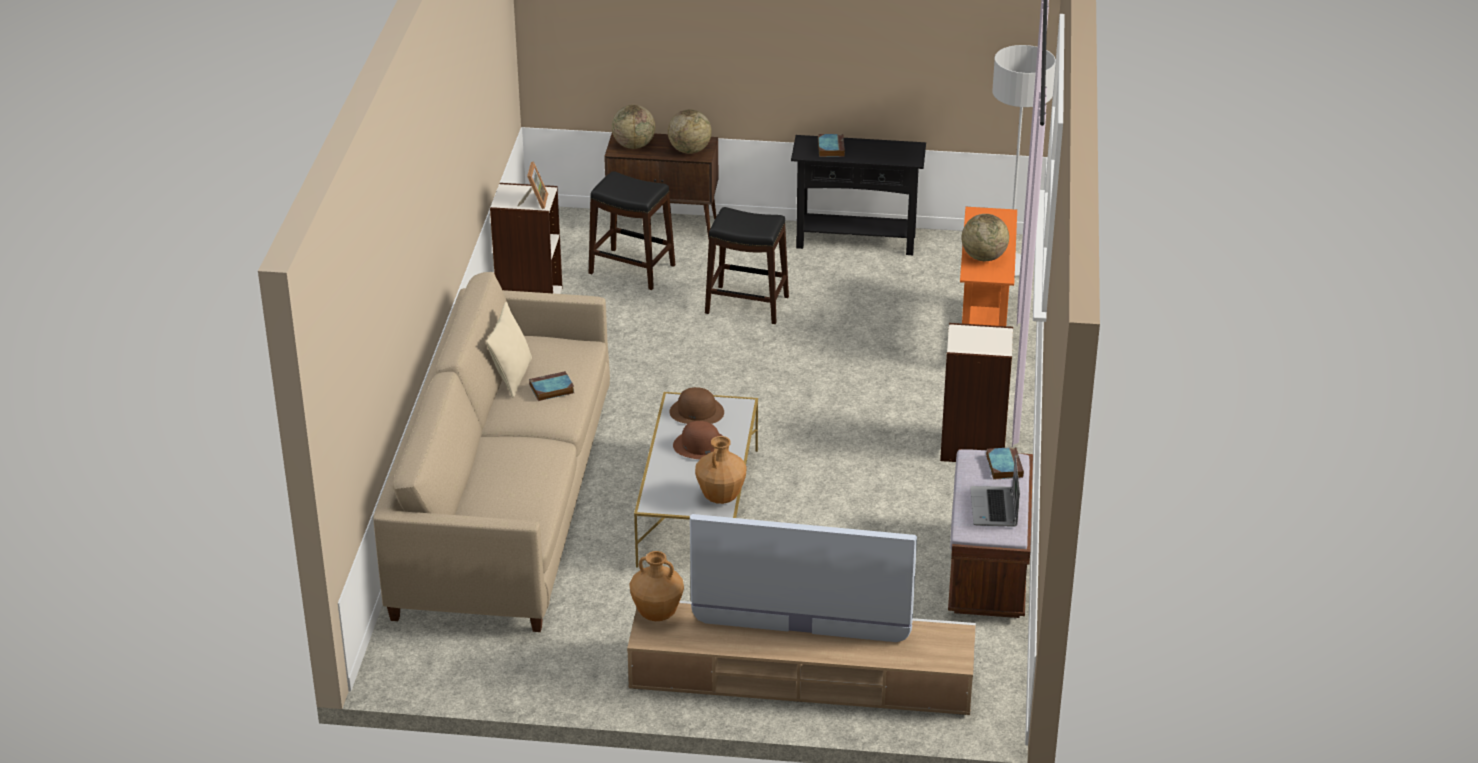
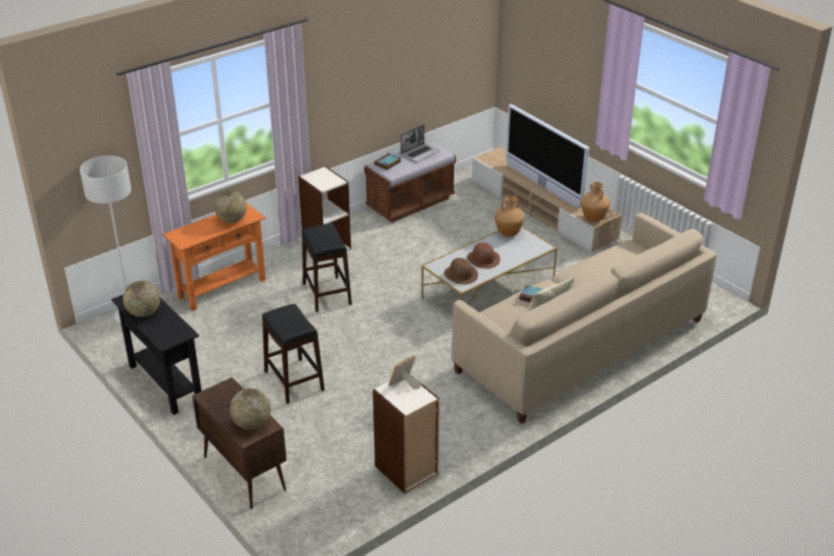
camera: 135 degrees left, 0 degrees up
black stool [589,171,675,290] -> black stool moved to [302,224,352,312]
globe [668,109,712,154] -> globe moved to [123,280,160,317]
book [818,134,845,157] -> none

